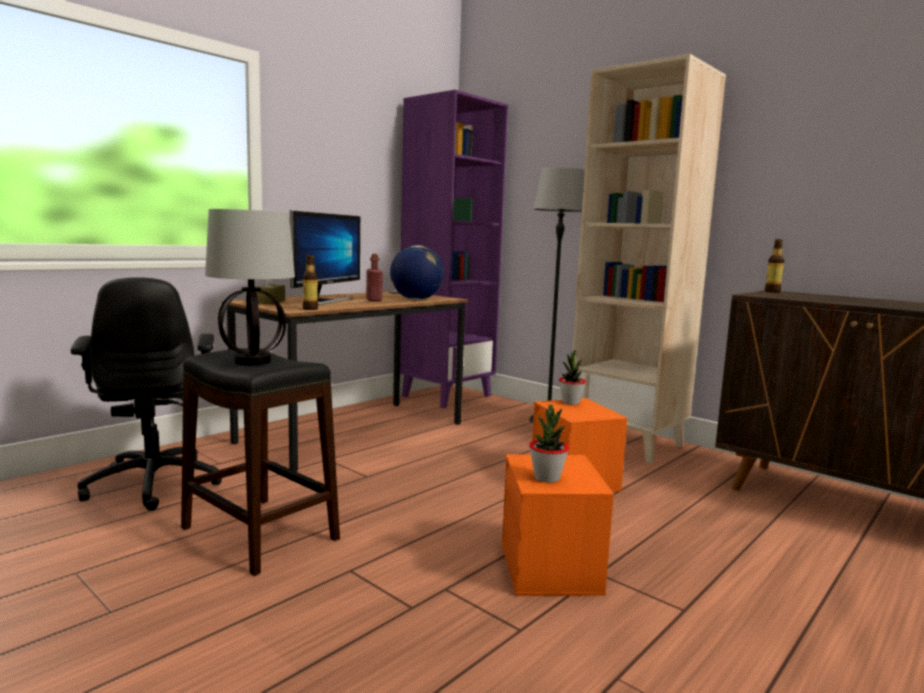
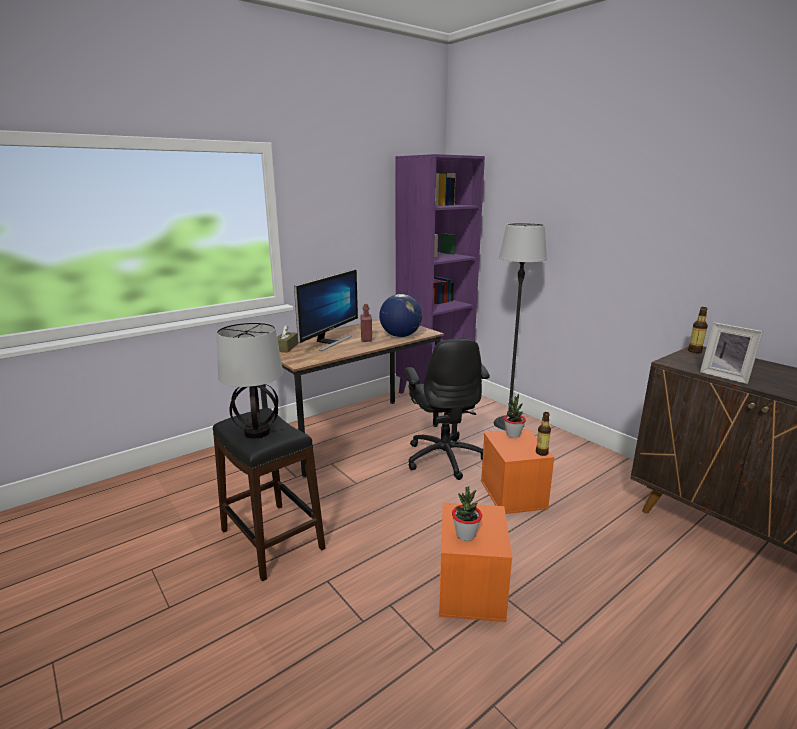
camera: 10 degrees right, 10 degrees up
black office chair [71,278,222,511] -> black office chair moved to [405,338,490,480]
bottle [303,255,318,310] -> bottle moved to [536,412,551,456]
beige bookcase [572,54,726,463] -> none
none -> picture frame [700,322,763,384]

